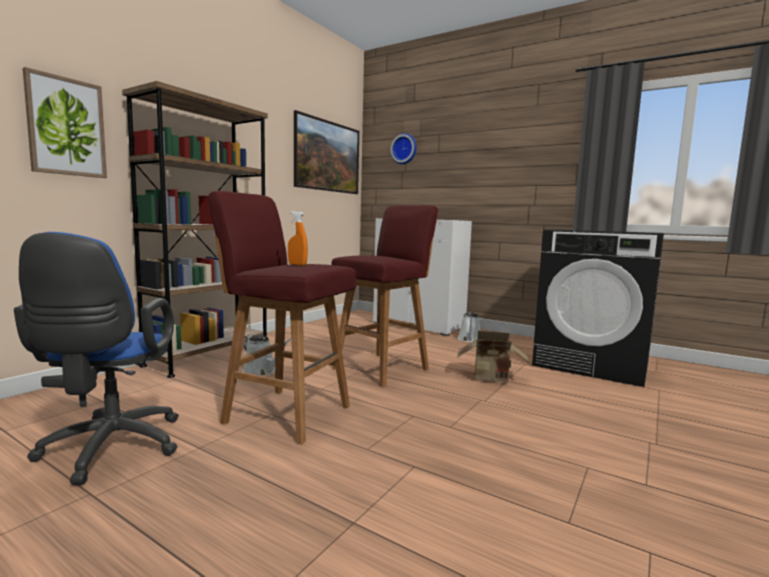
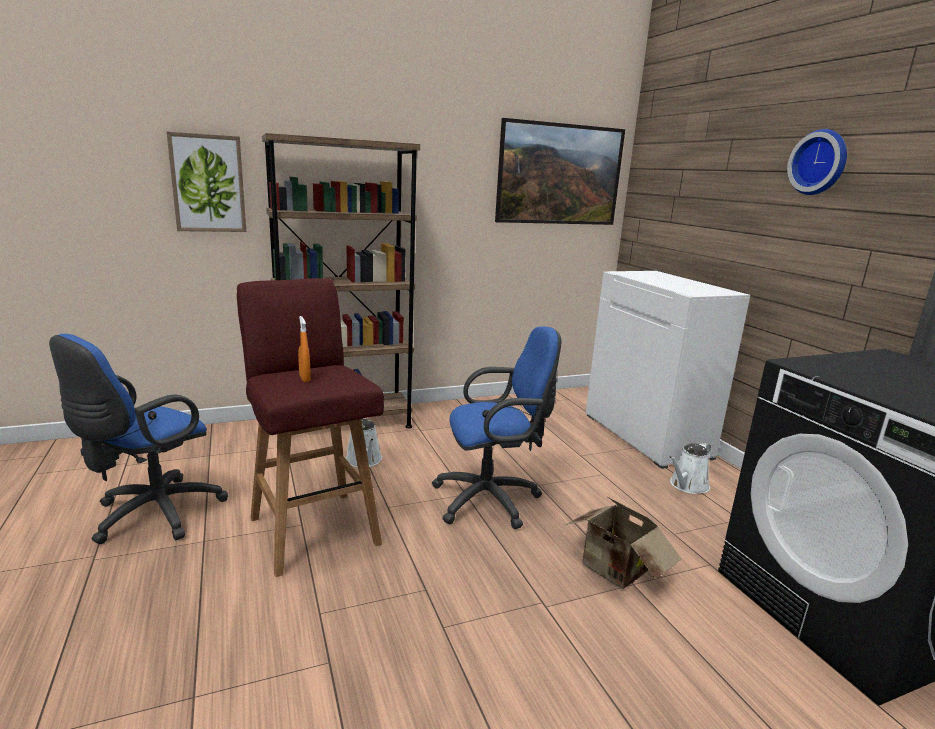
camera: 35 degrees right, 10 degrees up
red stool [332,205,438,387] -> blue office chair [432,326,561,529]
wall clock [390,133,417,164] -> wall clock moved to [787,129,847,195]

